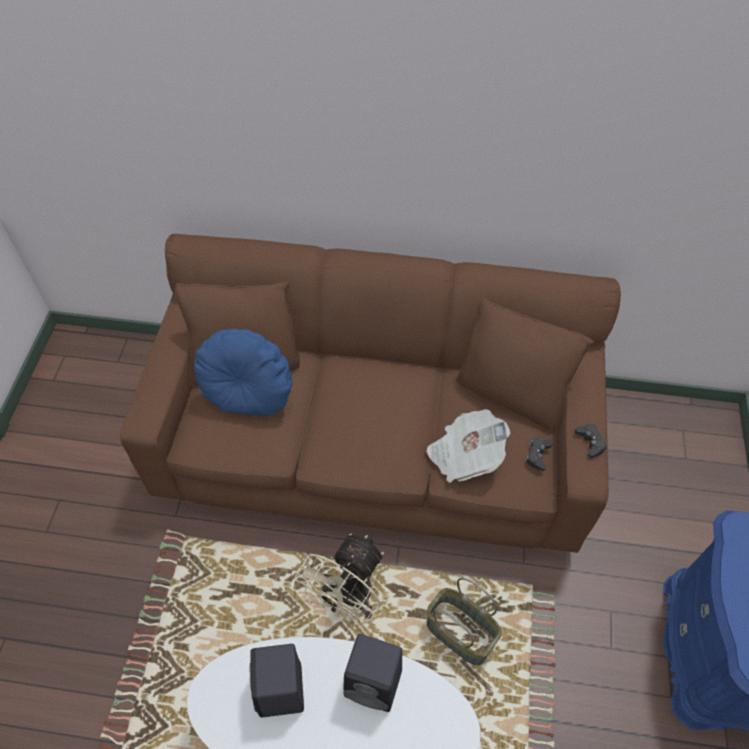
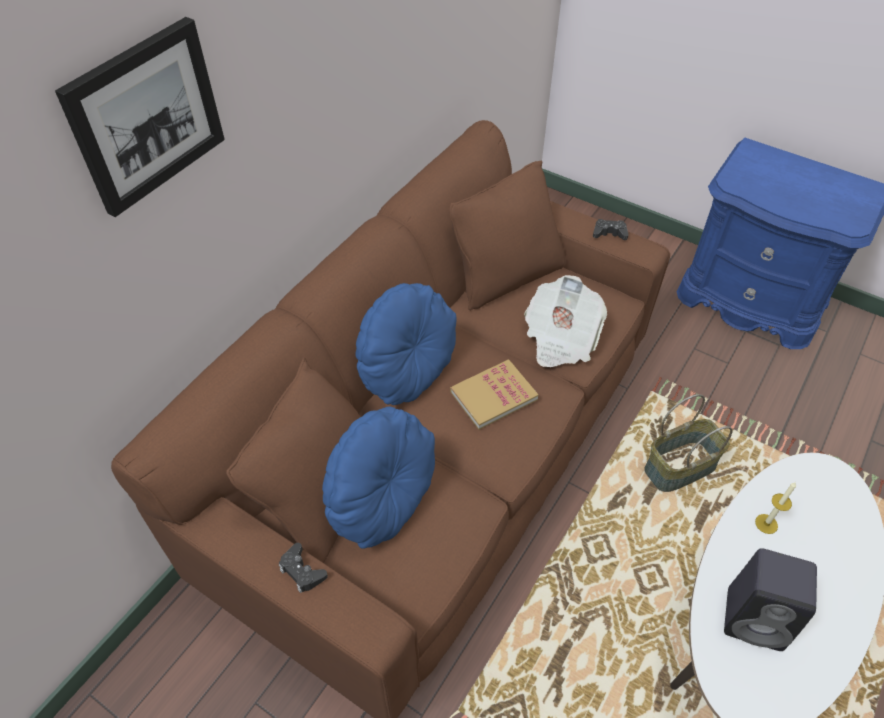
camera: 65 degrees left, 5 degrees down
beige fan [295,533,384,626] -> none
black speaker [343,634,403,712] -> candle [755,482,796,534]
black game controller [525,438,552,471] -> black game controller moved to [279,543,328,593]
none -> picture [55,17,225,217]
none -> blue pillow [356,283,457,405]
none -> book [450,360,538,430]

